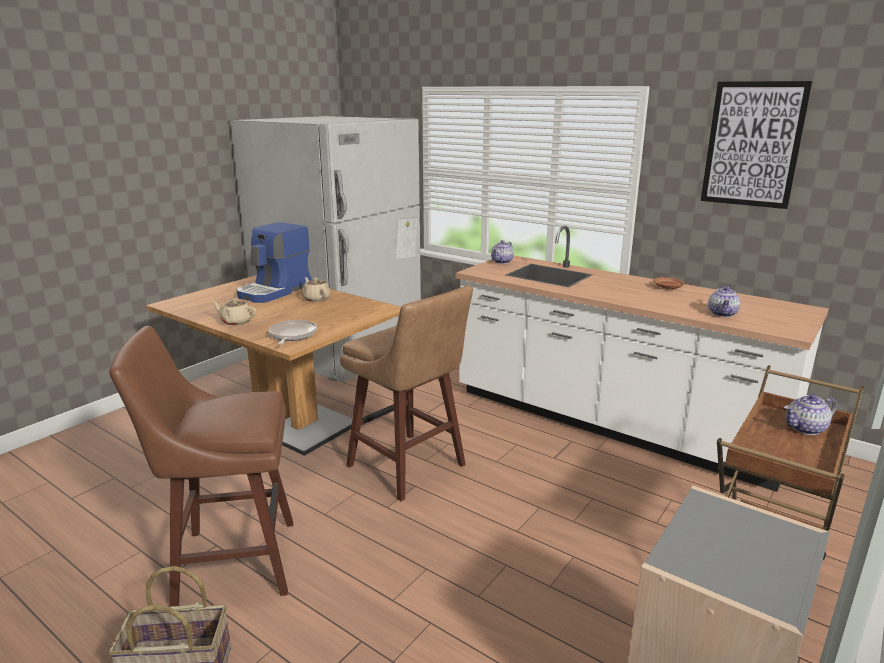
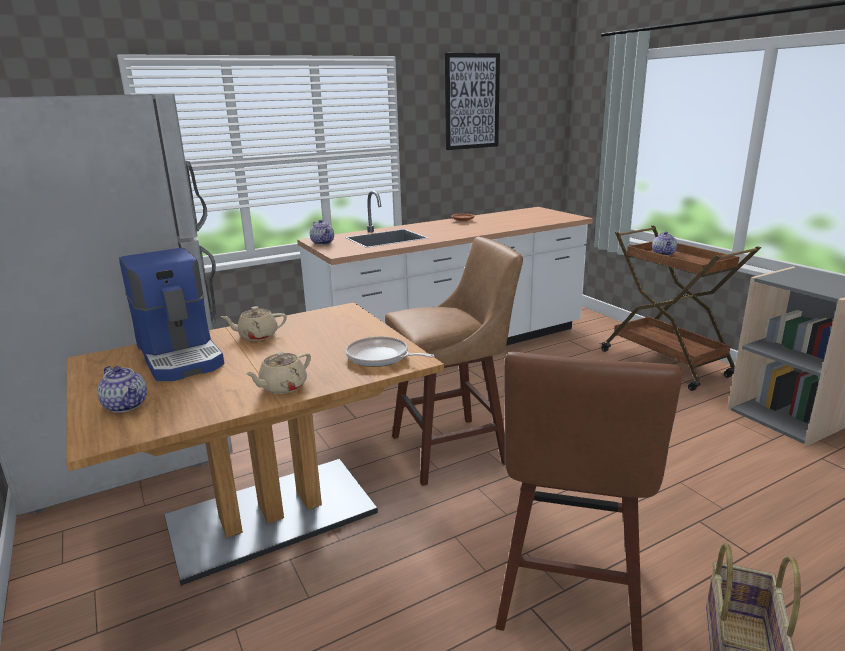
camera: 65 degrees left, 0 degrees up
teapot [708,286,740,317] -> teapot moved to [97,366,147,413]

